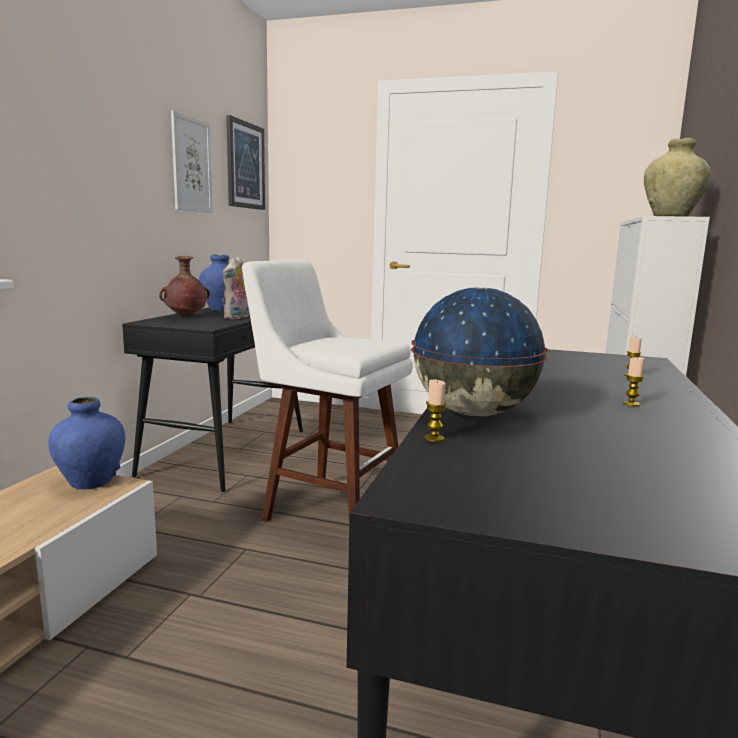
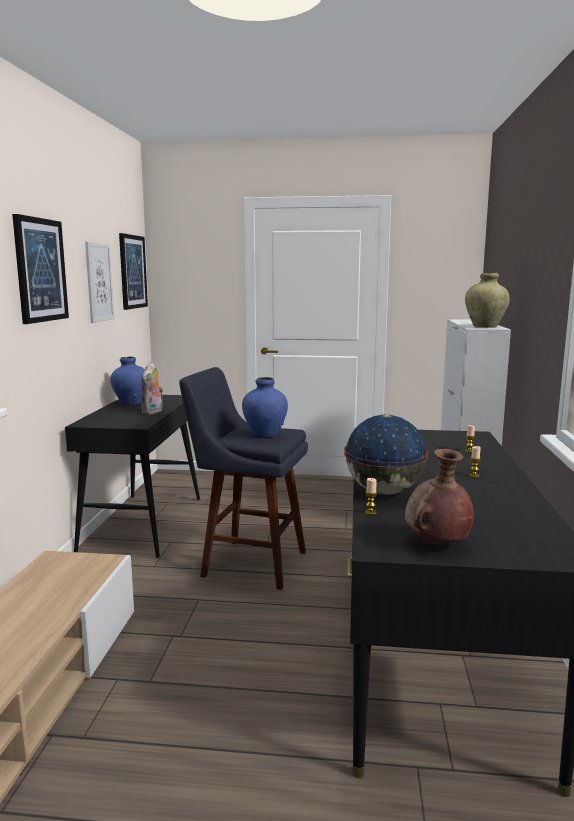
camera: 10 degrees left, 0 degrees up
blue vase [48,397,125,490] -> blue vase moved to [242,377,288,438]
brown vase [159,256,210,317] -> brown vase moved to [405,449,474,544]
white stool [242,260,413,522] -> blue stool [179,367,308,590]
none -> picture [12,214,69,324]

